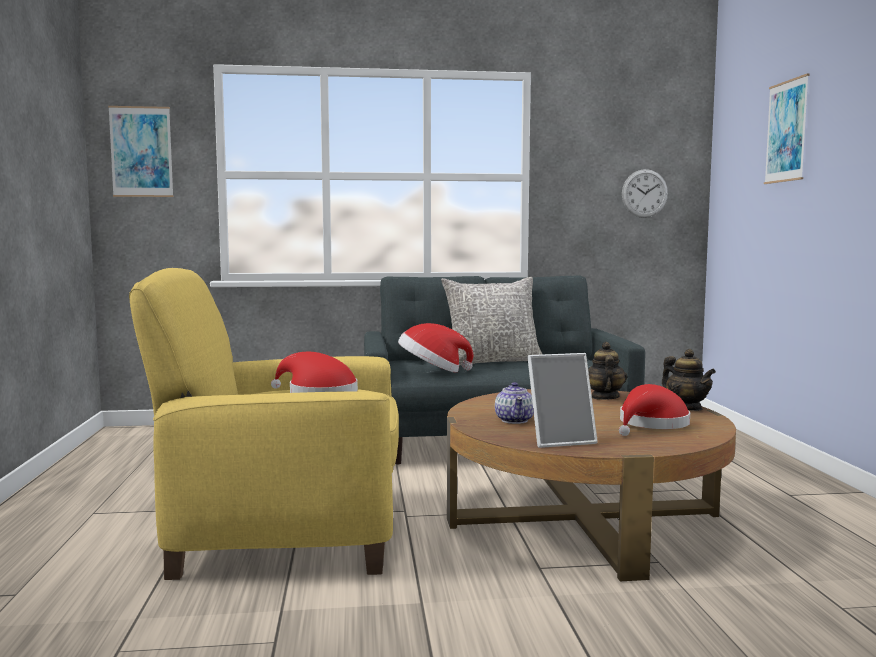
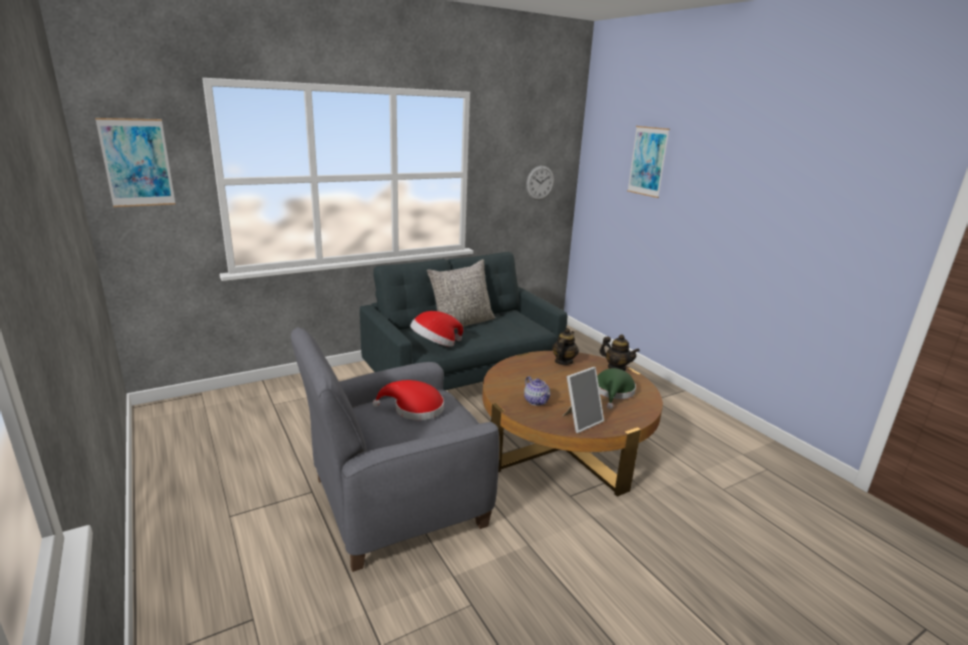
camera: 25 degrees left, 15 degrees up
yellow armchair [129,268,399,580] -> grey armchair [291,327,499,572]
teapot [588,342,627,400] -> teapot turned 45 degrees clockwise [552,328,579,365]
red hat [619,384,690,436] -> green hat [597,368,636,409]

